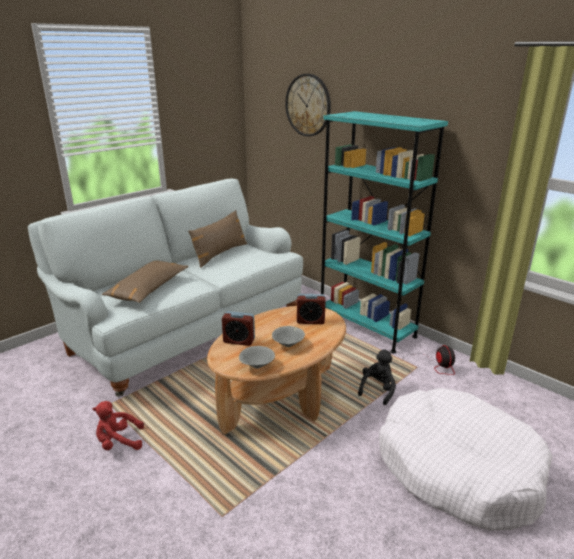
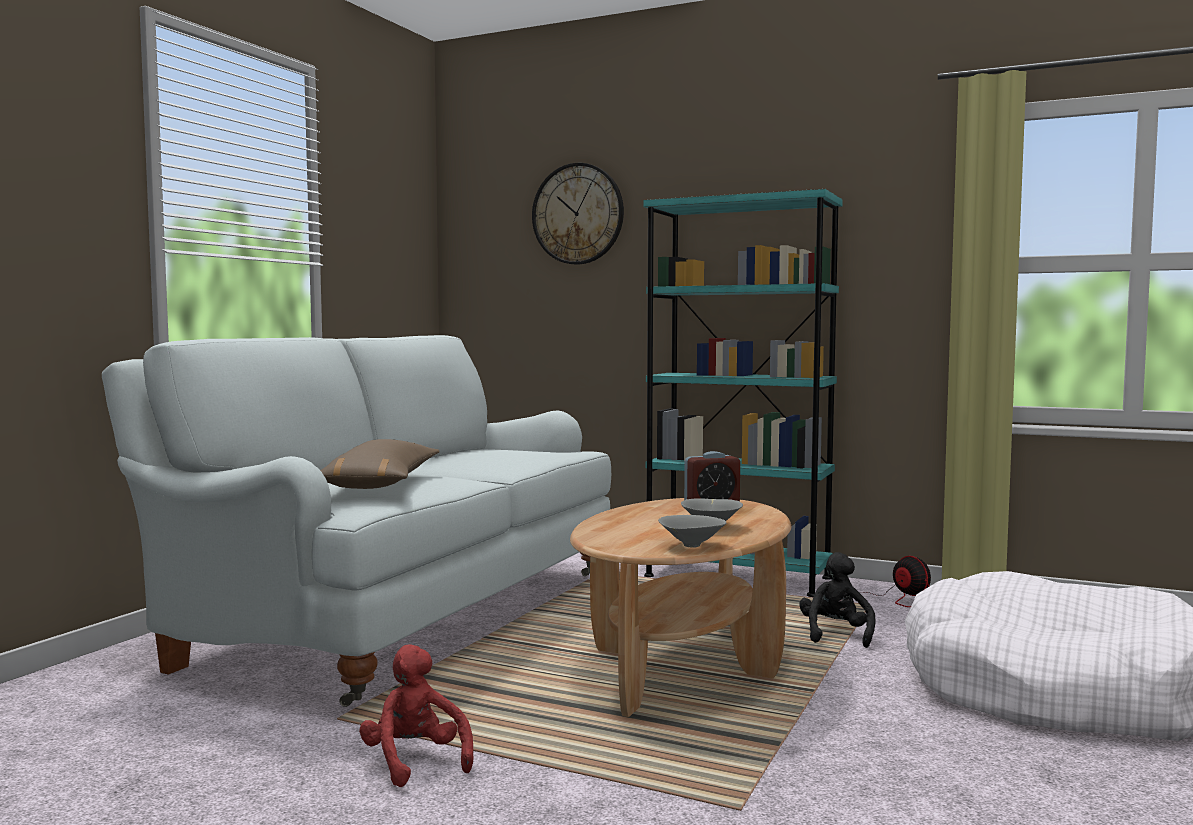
camera: 20 degrees left, 20 degrees down
red plush toy [93,401,144,450] -> red plush toy turned 90 degrees clockwise [359,644,473,787]
brown pillow [188,210,247,268] -> none
alarm clock [222,311,255,346] -> none

